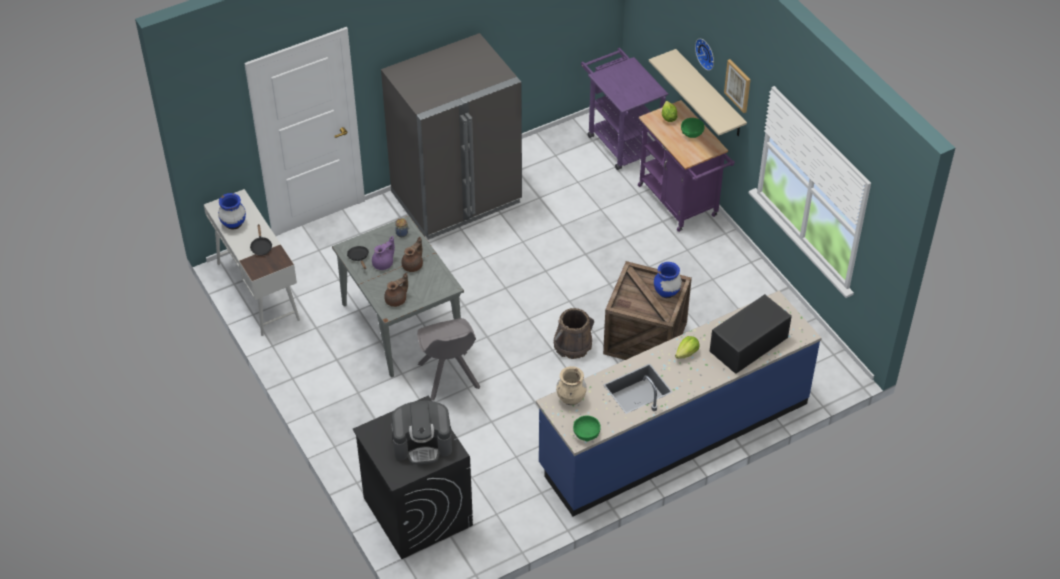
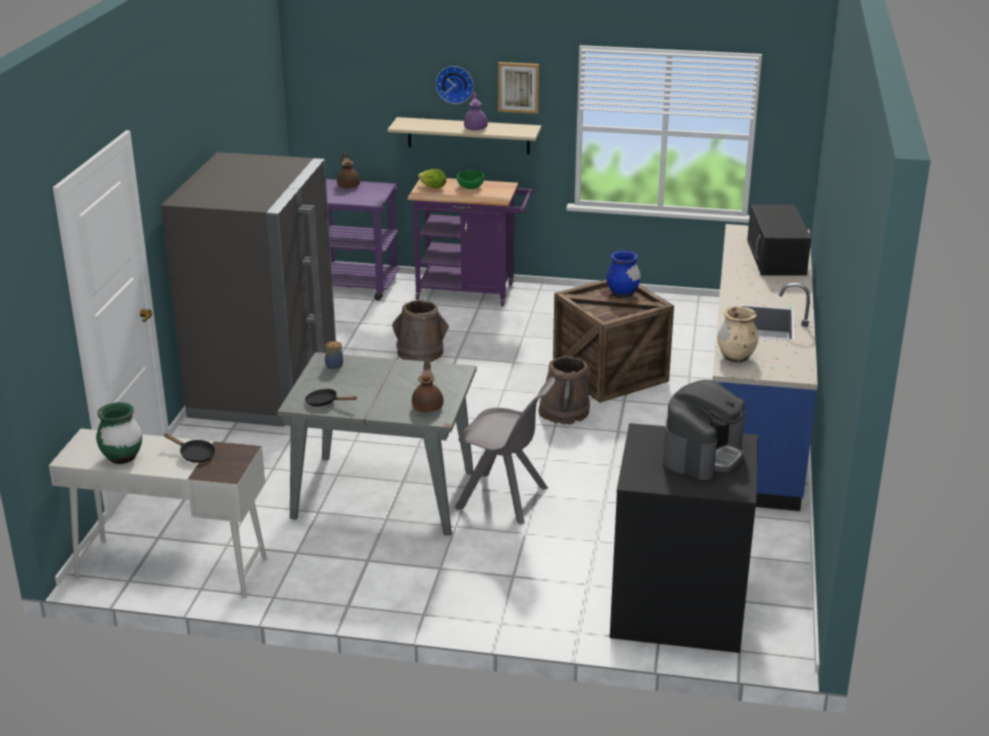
camera: 50 degrees left, 20 degrees down
blue vase [218,193,246,230] -> green vase [96,402,142,464]
purple teapot [372,236,395,270] -> purple teapot moved to [464,92,488,130]
brown teapot [401,237,423,272] -> brown teapot moved to [337,151,360,189]
green bowl [573,416,601,441] -> none
lettuce [675,336,700,359] -> none
none -> brown bucket [392,300,449,362]

